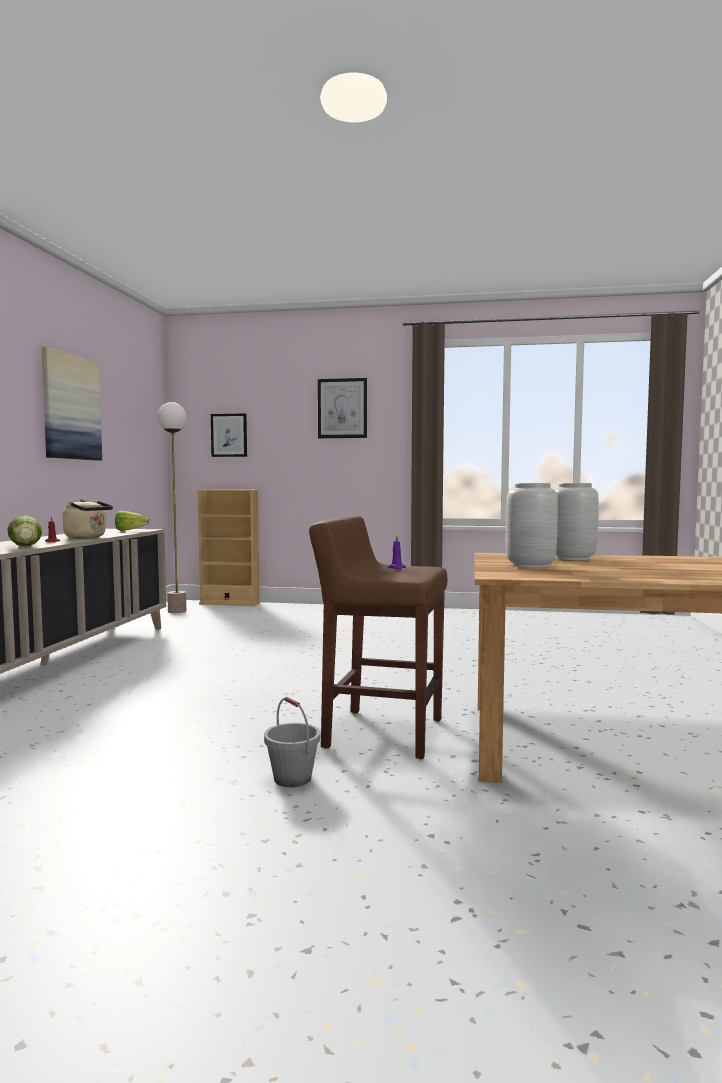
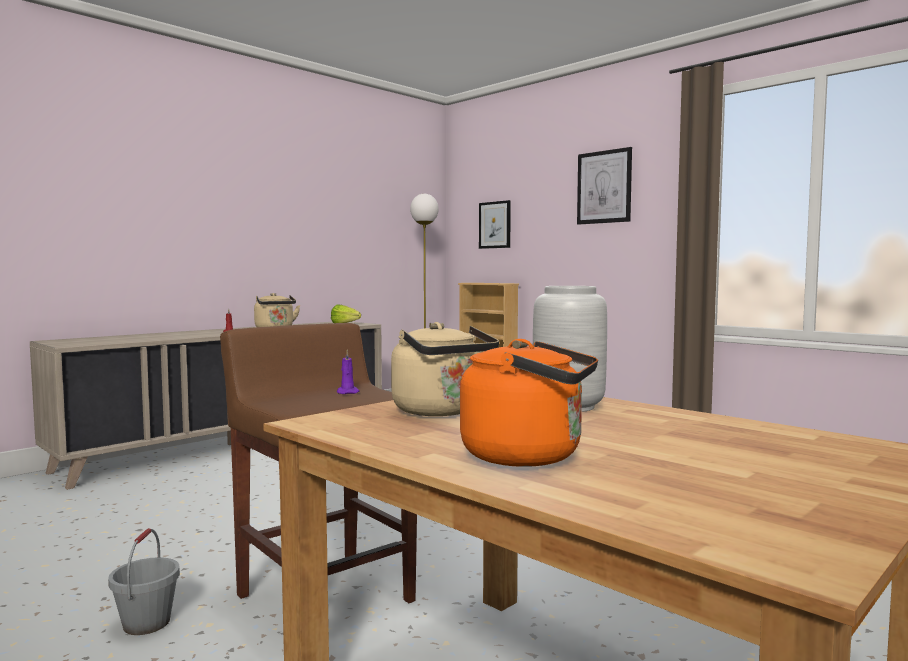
camera: 35 degrees right, 0 degrees up
lettuce [7,516,42,546] -> none
picture [42,346,102,461] -> none
grey vase [506,483,558,568] -> beige kettle [391,322,499,416]
none -> orange kettle [460,339,598,467]

